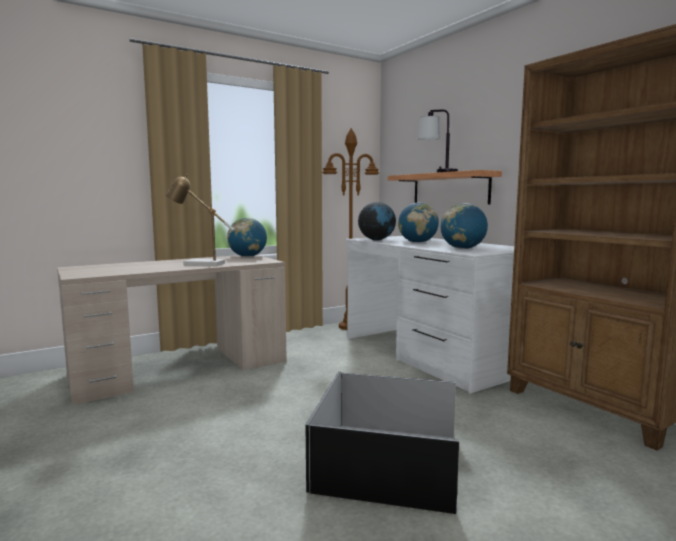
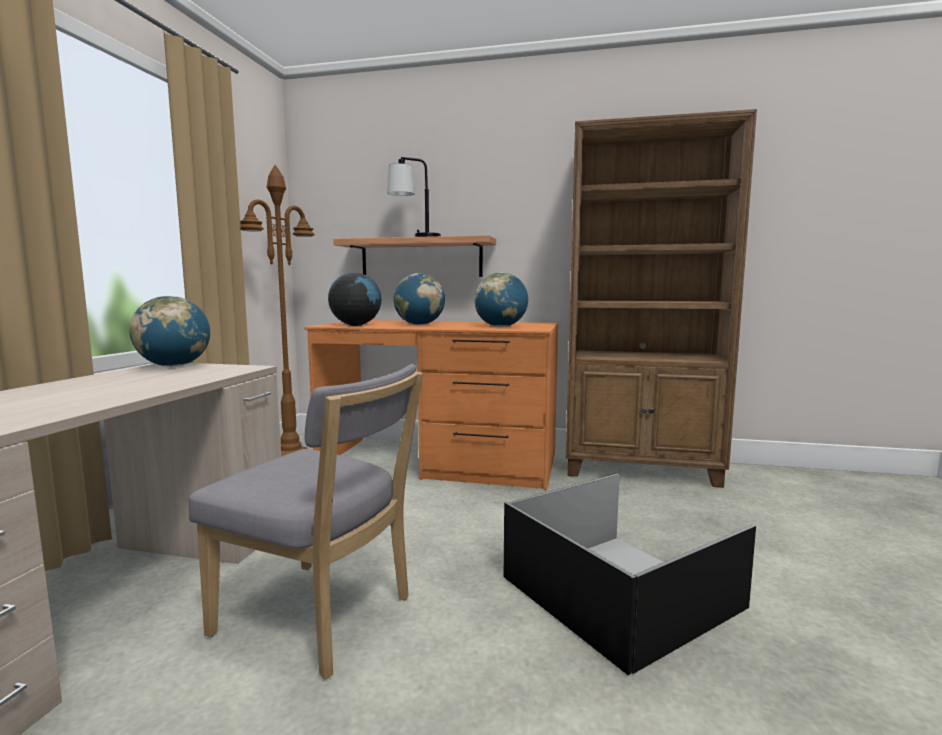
camera: 45 degrees left, 0 degrees up
table lamp [166,175,234,266] -> none
white desk [345,236,514,394] -> orange desk [304,320,558,490]
none -> grey chair [189,364,423,680]

